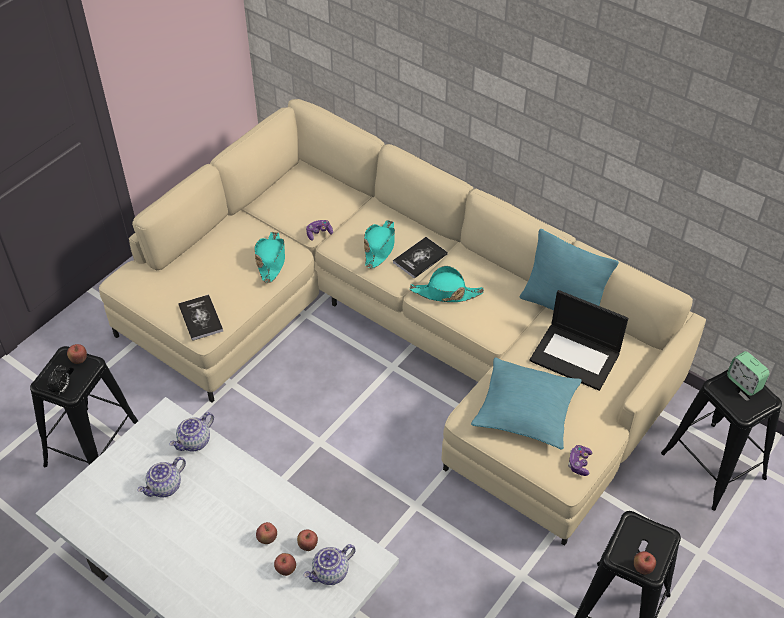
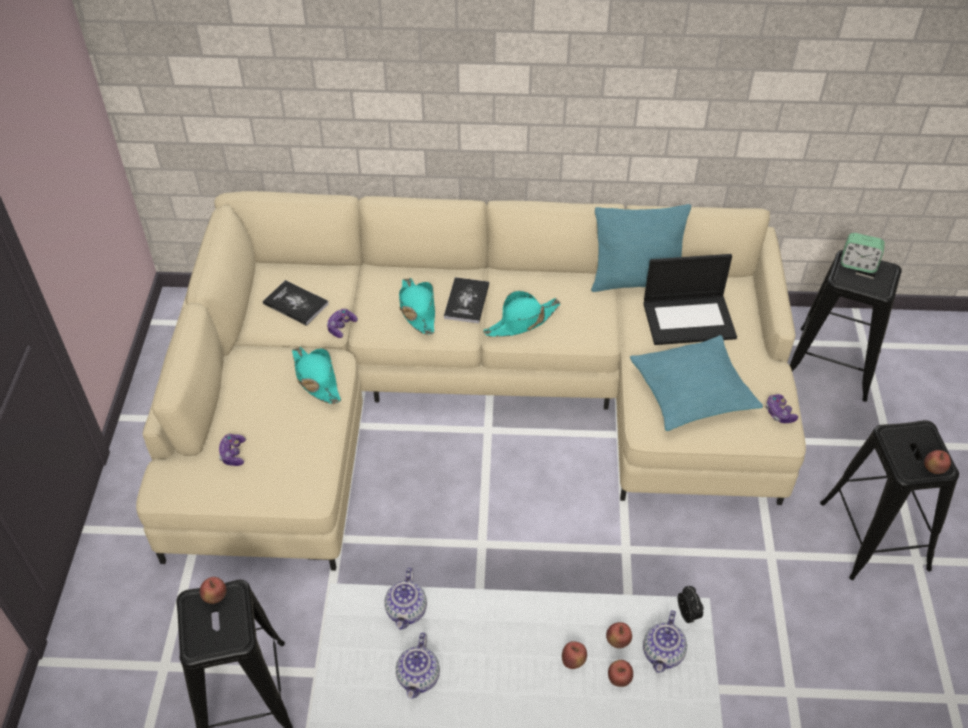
camera: 35 degrees left, 0 degrees up
alarm clock [48,365,70,395] -> alarm clock moved to [678,586,703,623]
book [178,294,223,341] -> book moved to [263,280,329,326]
none -> game controller [219,434,246,466]

